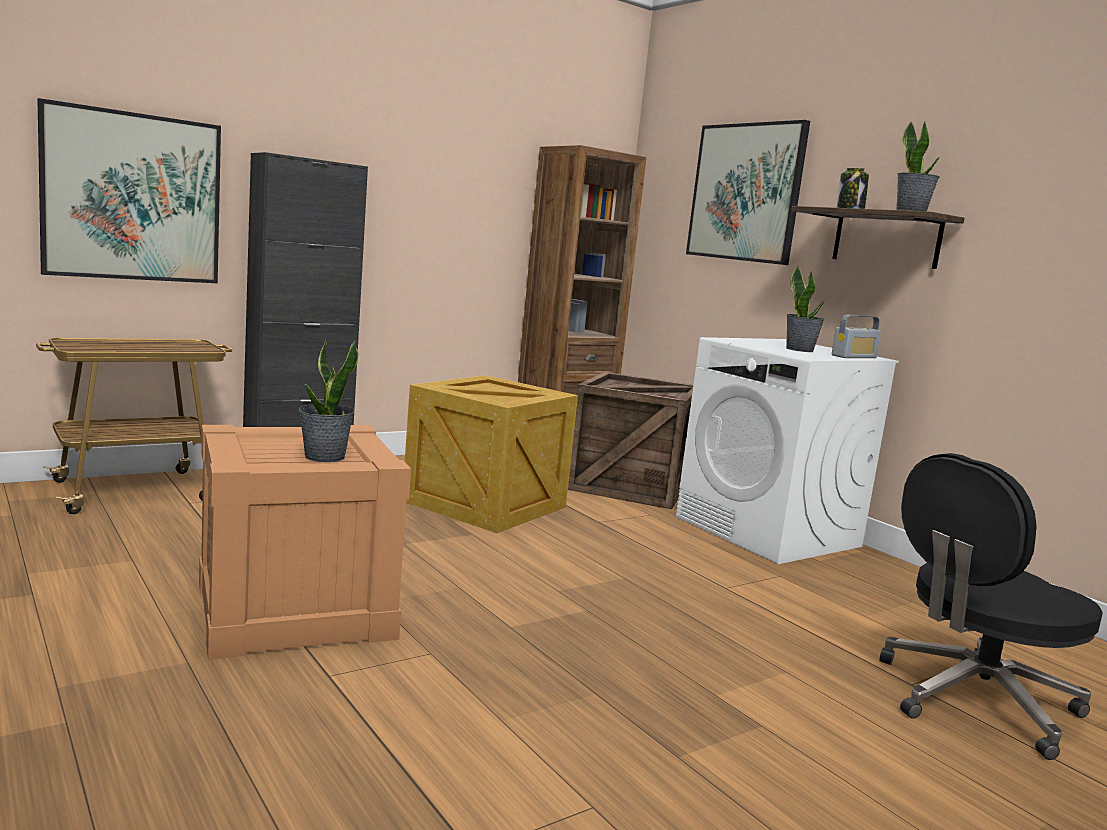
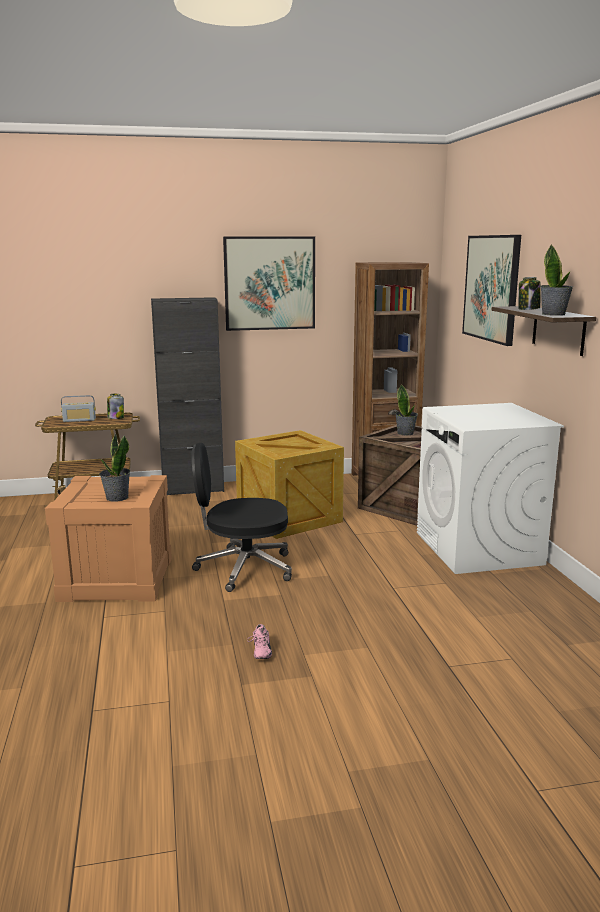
camera: 25 degrees right, 5 degrees up
picture [37,98,221,283] -> picture moved to [223,236,315,331]
potted plant [786,266,825,352] -> potted plant moved to [395,384,418,435]
radio [832,315,881,358] -> radio moved to [61,395,96,422]
black office chair [879,453,1103,760] -> black office chair moved to [191,443,292,592]
none -> jar [107,394,124,419]
none -> pink shoe [247,624,272,659]

